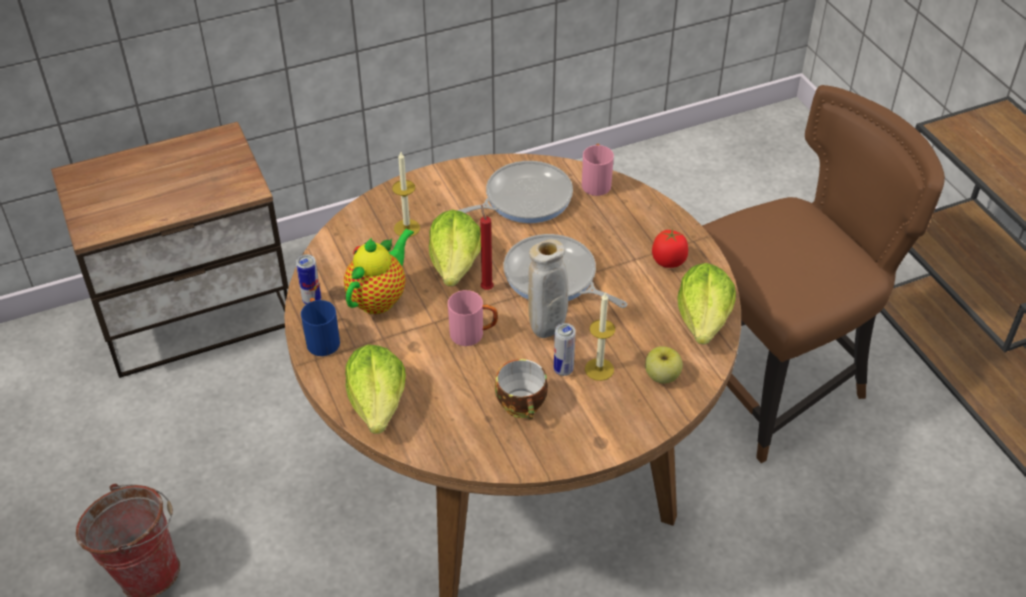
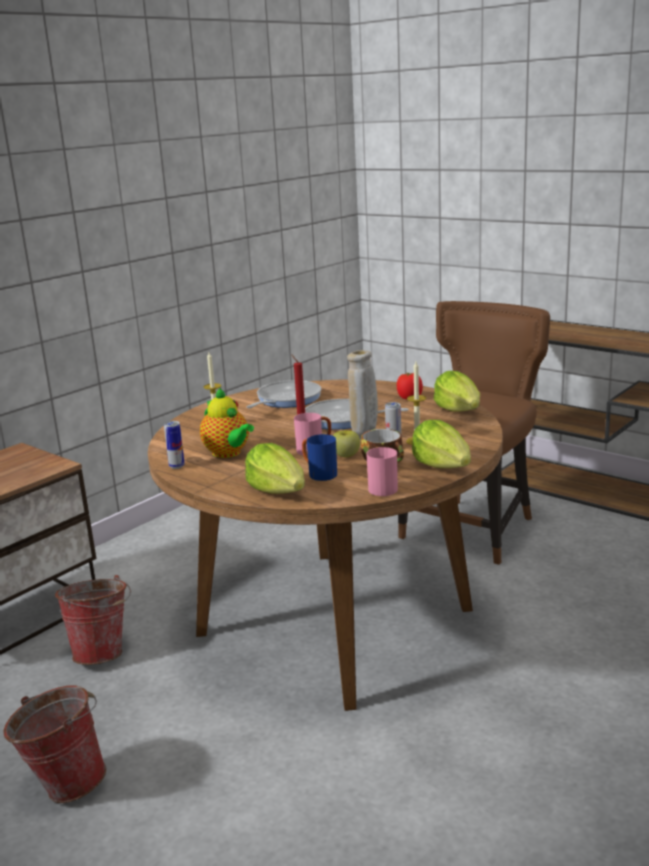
camera: 25 degrees left, 25 degrees down
blue mug [301,298,340,356] -> blue mug moved to [302,434,337,481]
teapot [344,228,414,314] -> teapot turned 135 degrees clockwise [200,387,254,458]
lettuce [429,210,481,286] -> lettuce moved to [412,420,471,468]
pink mug [582,144,614,196] -> pink mug moved to [366,447,398,496]
apple [645,346,683,384] -> apple moved to [333,430,360,457]
none -> bucket [55,575,131,665]

